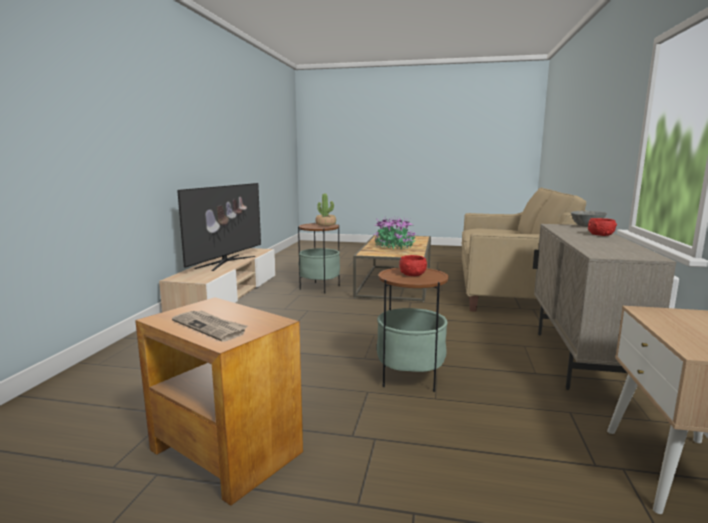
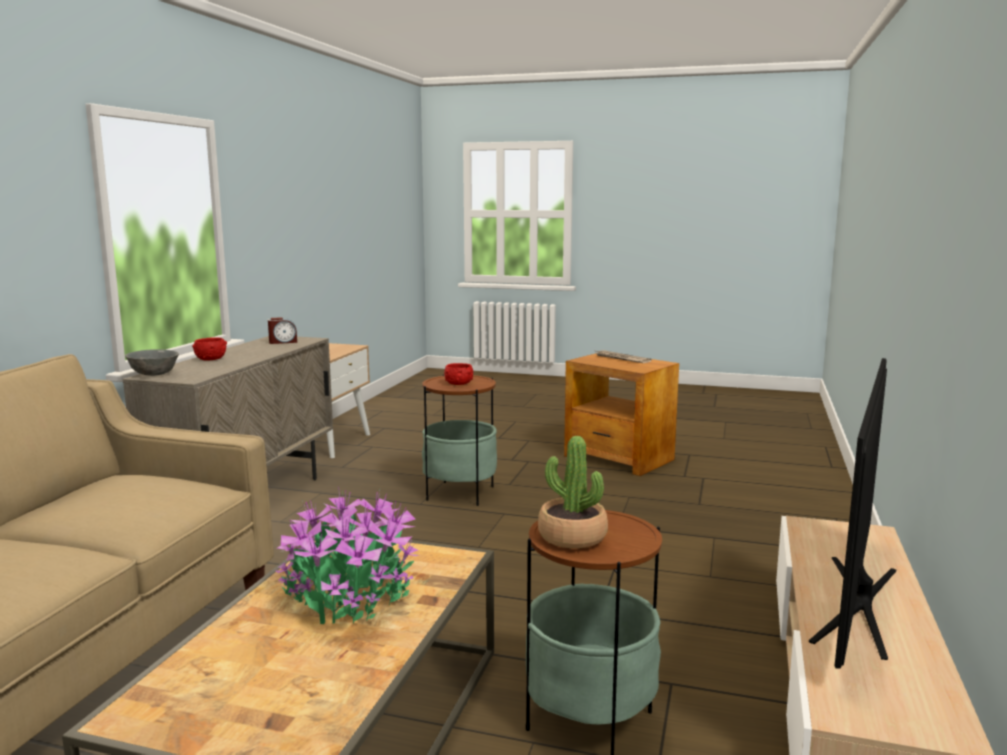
camera: 175 degrees left, 0 degrees up
none -> alarm clock [268,317,297,344]

